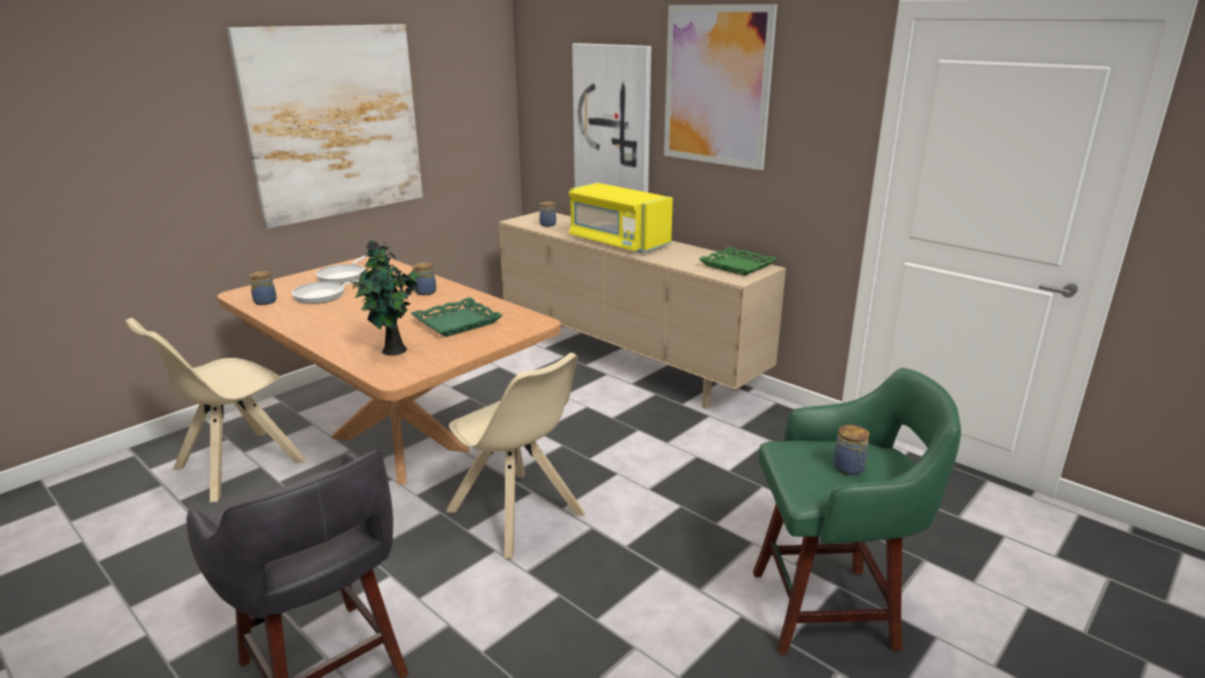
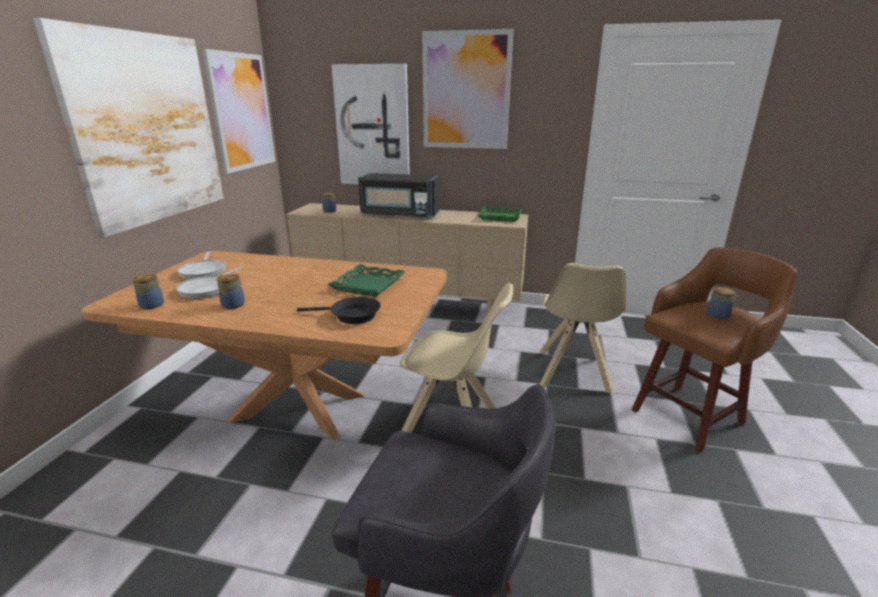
camera: 30 degrees left, 0 degrees up
beige chair [126,318,306,502] -> beige chair moved to [540,263,626,395]
potted plant [351,240,420,356] -> black frying pan [297,297,380,324]
jar [413,263,436,296] -> jar moved to [217,274,245,309]
yellow microwave [568,183,673,253] -> black microwave [358,173,441,219]
green stool [753,368,961,654] -> brown stool [631,248,798,453]
none -> picture [202,49,275,174]

